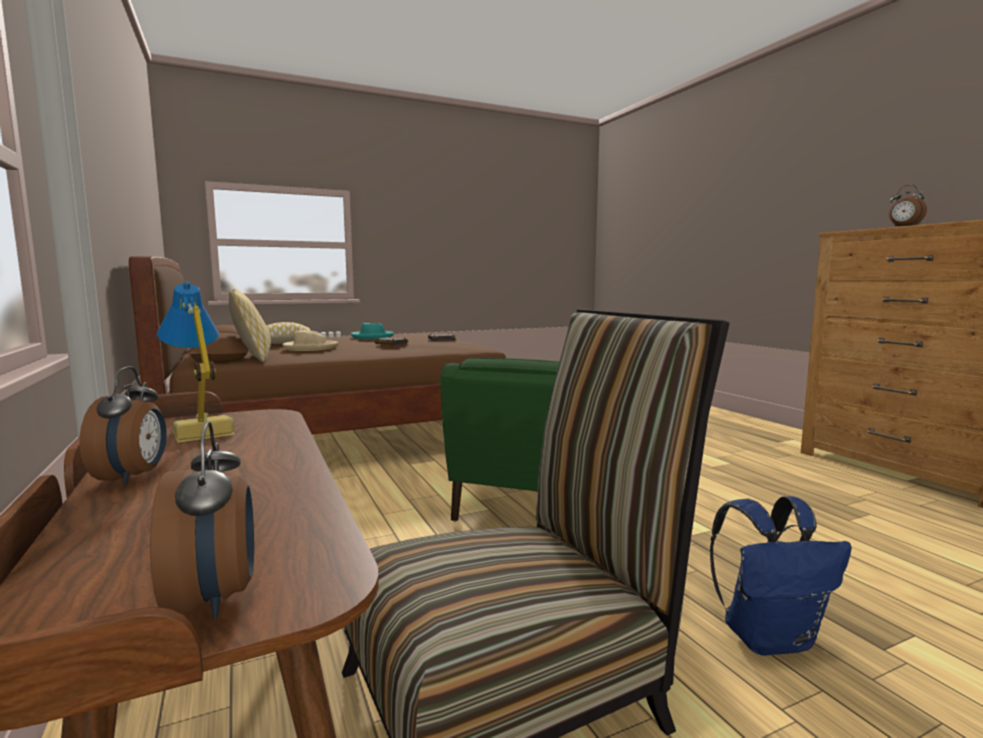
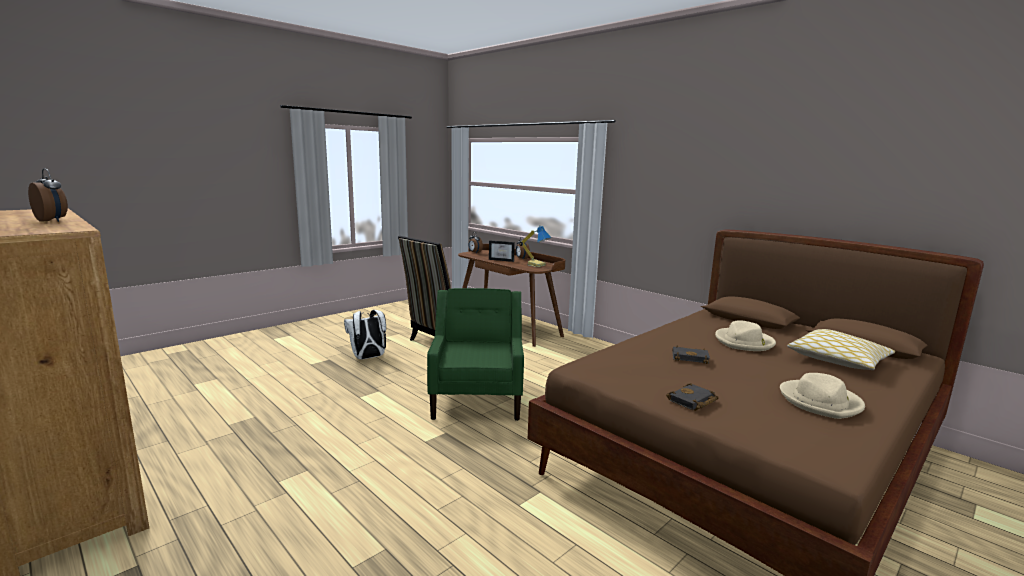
camera: 160 degrees right, 5 degrees up
pillow [229,289,271,362] -> none
turquoise hat [351,323,394,339] -> beige hat [780,373,865,419]
blue backpack [710,496,852,656] -> white backpack [344,310,386,359]
none -> picture frame [489,240,515,262]

